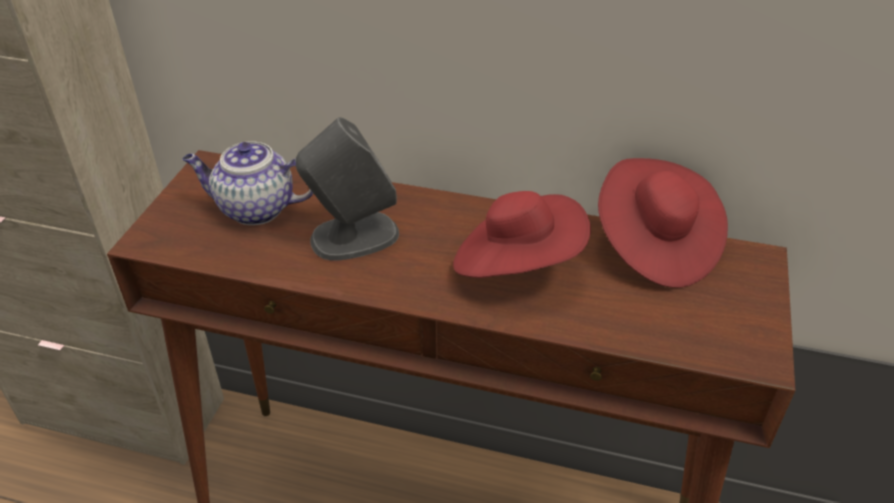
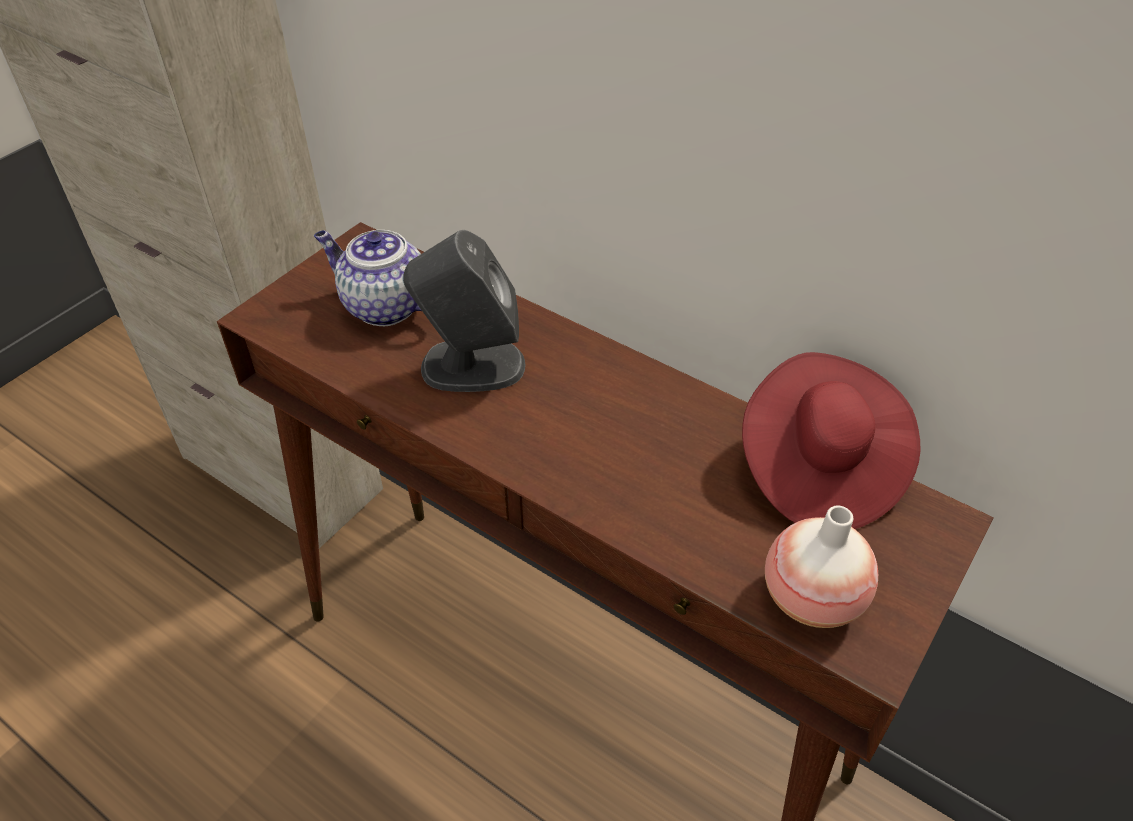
camera: 20 degrees right, 5 degrees up
red hat [453,191,591,278] -> none
none -> vase [765,506,878,628]

